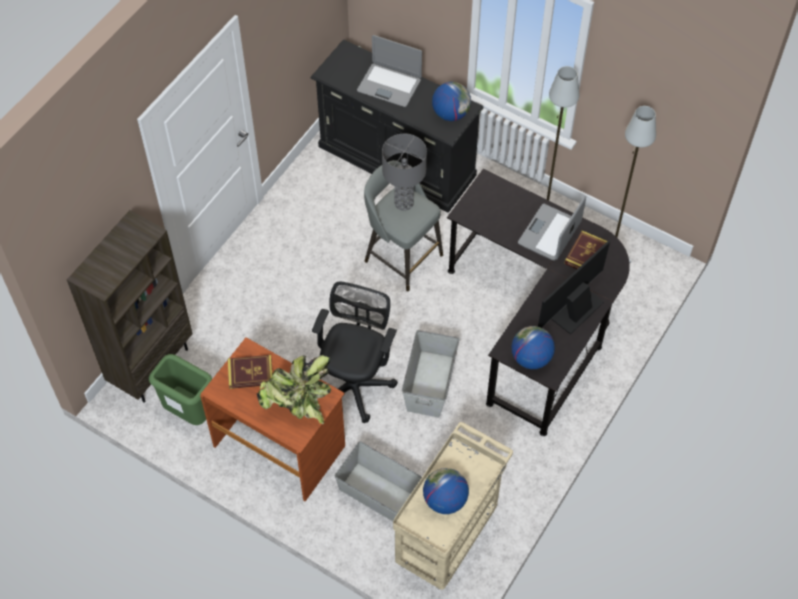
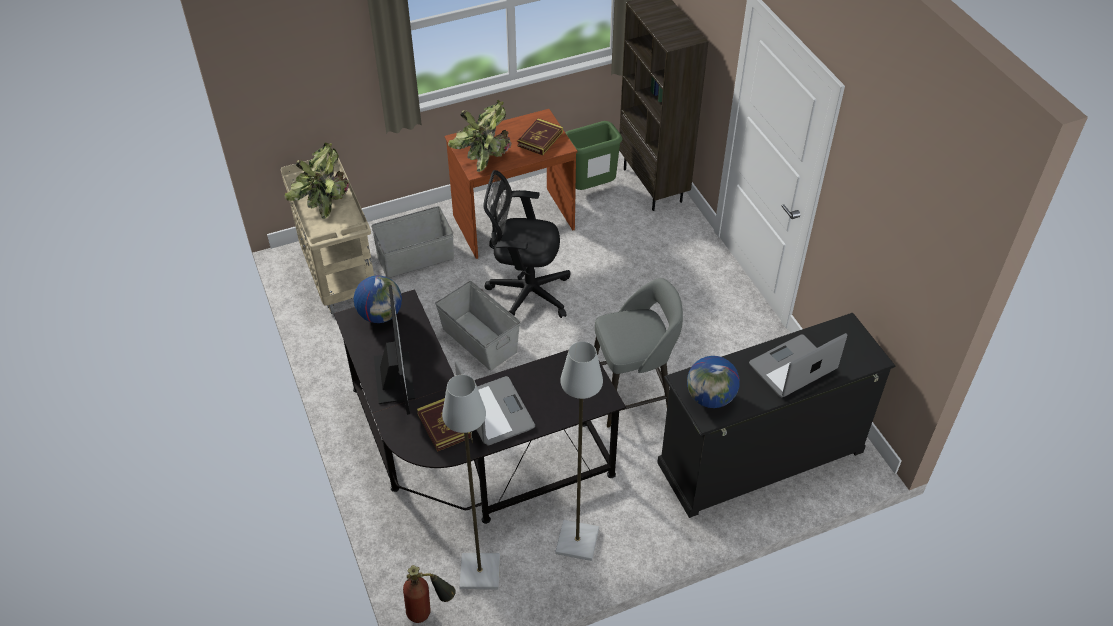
camera: 125 degrees right, 10 degrees down
black office chair [312,282,398,423] -> black office chair turned 135 degrees clockwise [483,170,571,318]
grey table lamp [382,134,427,211] -> none
globe [423,468,469,514] -> potted plant [284,142,350,219]
none -> fire extinguisher [403,565,456,623]

